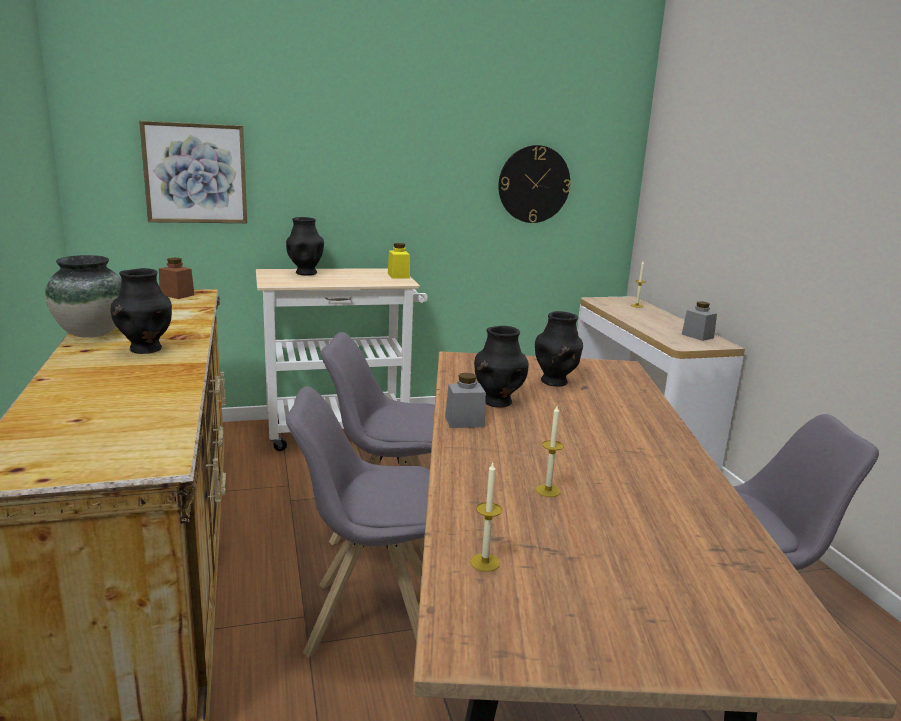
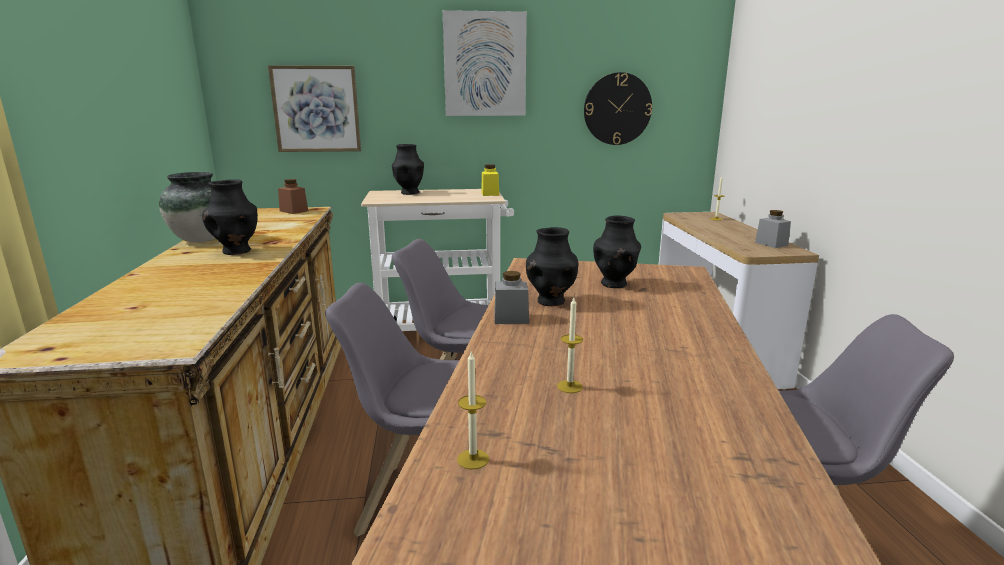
camera: 10 degrees right, 0 degrees up
none -> picture [443,10,527,116]

